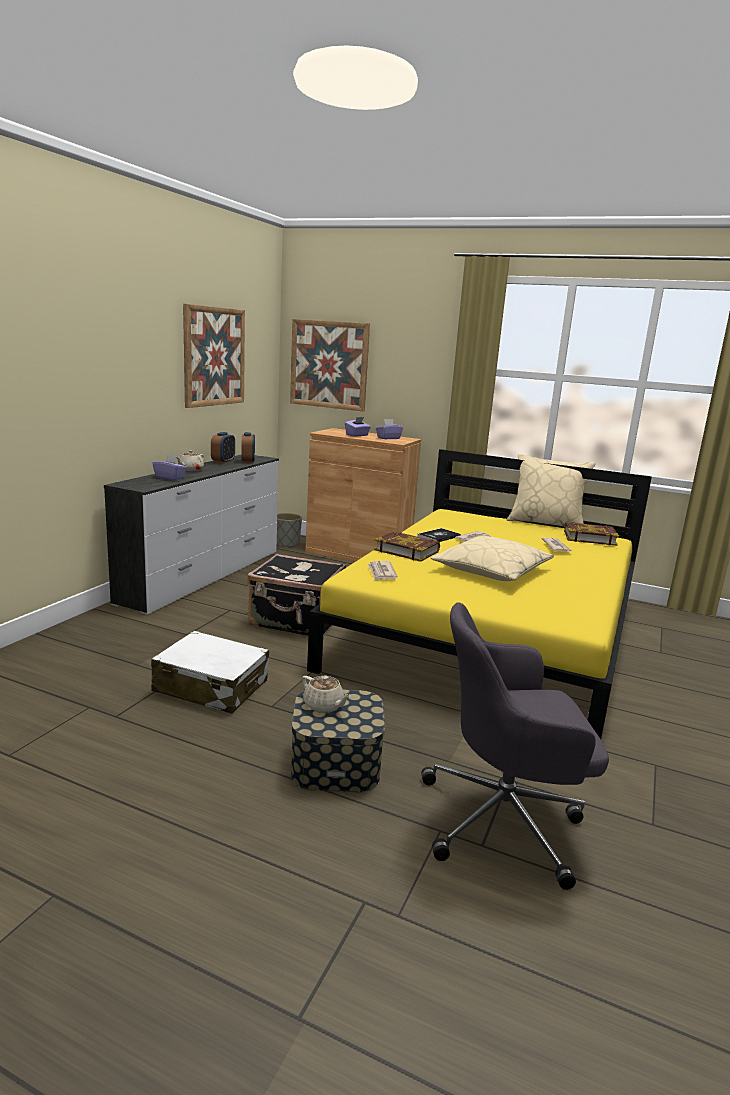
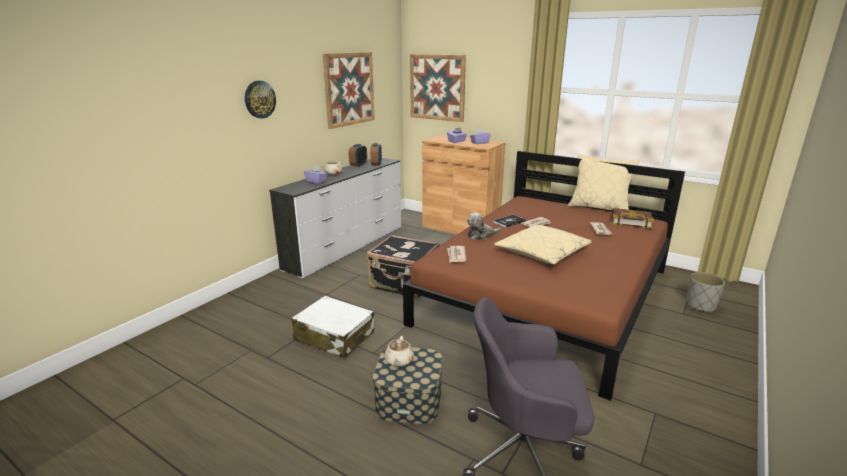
camera: 10 degrees right, 5 degrees up
grey planter [277,513,302,548] -> grey planter moved to [686,272,725,313]
beige teapot [302,675,351,713] -> beige teapot turned 45 degrees clockwise [385,336,414,367]
yellow bed [307,449,652,739] -> brown bed [403,151,685,401]
book [374,531,440,562] -> plush toy [467,213,501,240]
none -> wall clock [245,81,276,118]

